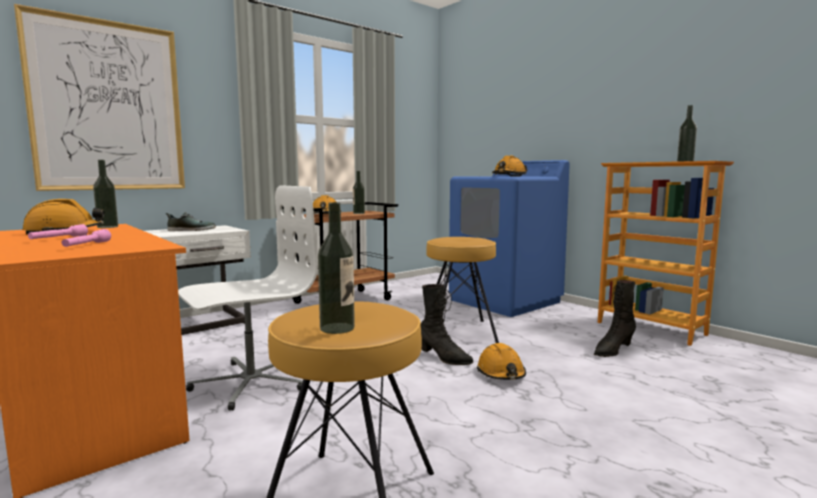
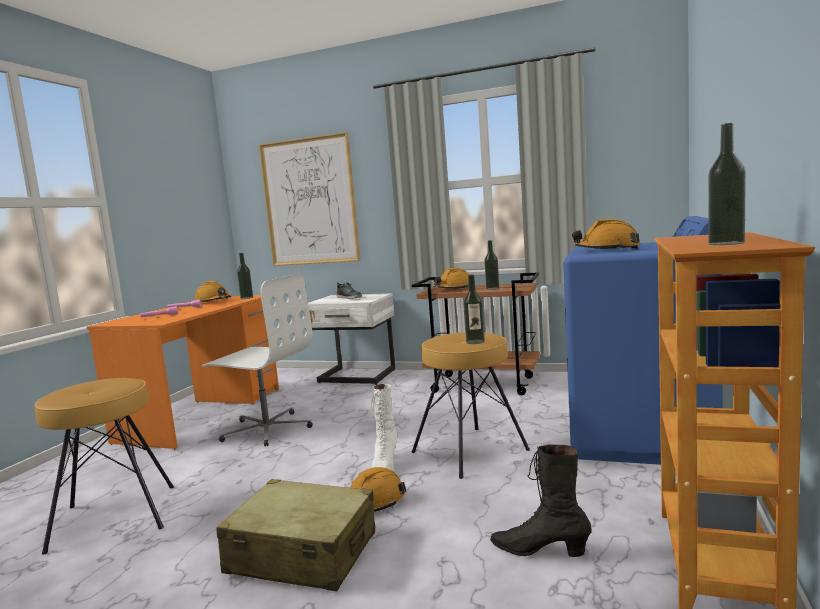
camera: 60 degrees right, 0 degrees up
bottle [318,202,355,334] -> bottle moved to [464,275,485,344]
black boot [421,284,473,365] -> white boot [371,384,397,472]
none -> beige suitcase [216,479,375,591]

